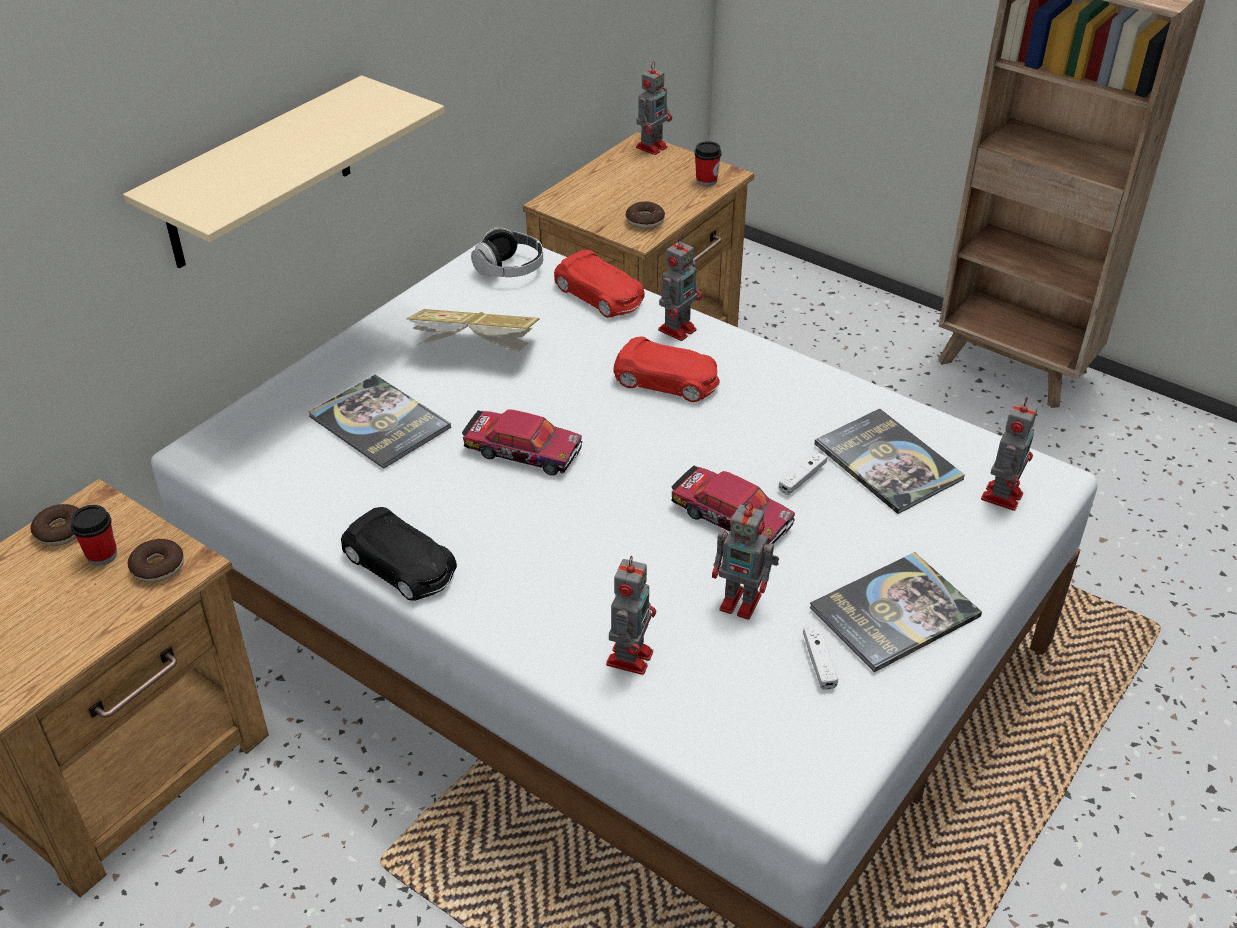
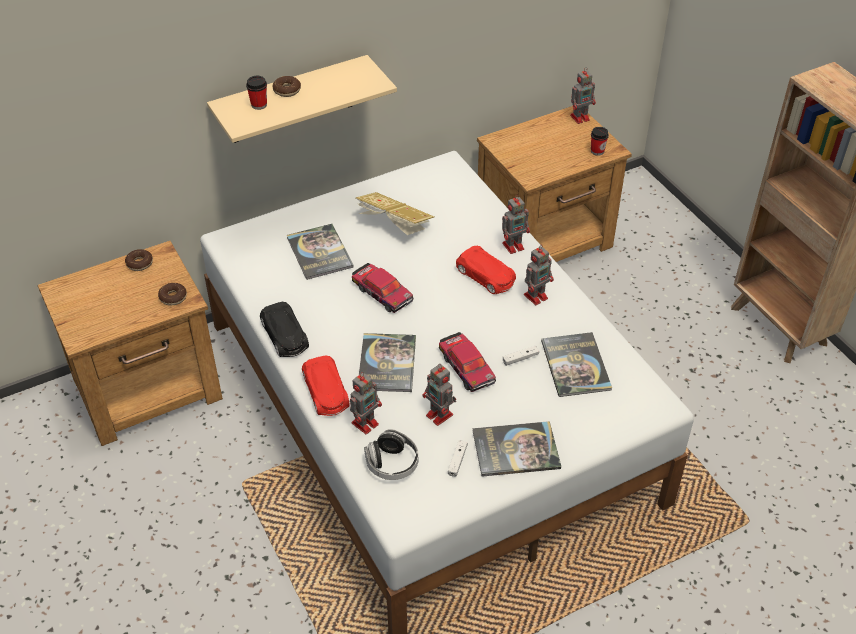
camera: 25 degrees right, 5 degrees up
cup [70,505,117,566] -> cup moved to [246,76,267,110]
headphones [471,227,543,277] -> headphones moved to [364,429,419,480]
red toy car [554,250,645,318] -> red toy car moved to [302,355,350,416]
donut [626,201,665,229] -> donut moved to [272,76,301,97]
toy robot [981,397,1037,511] -> toy robot moved to [524,245,554,305]
none -> book [359,333,416,392]

